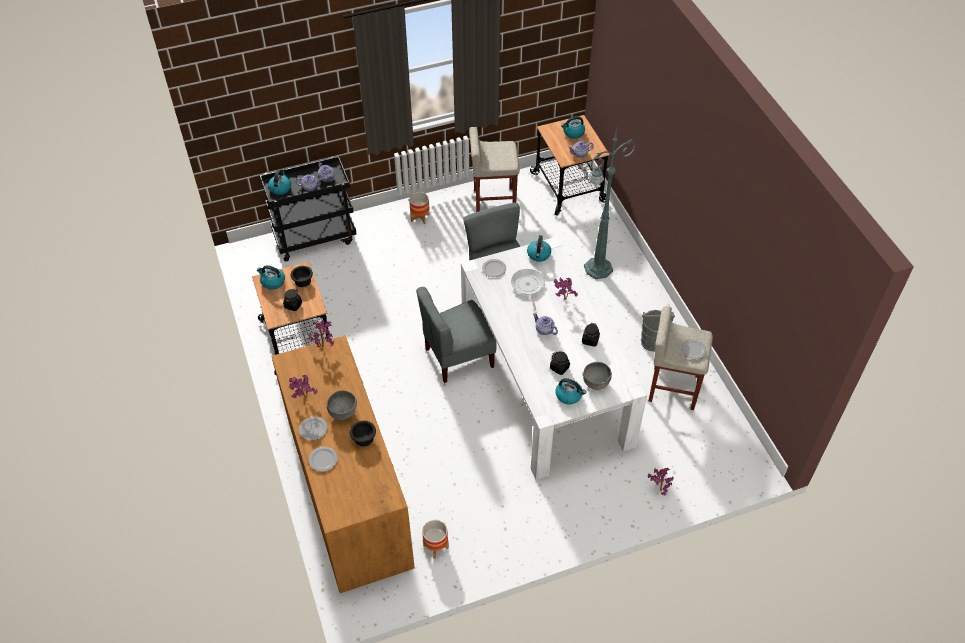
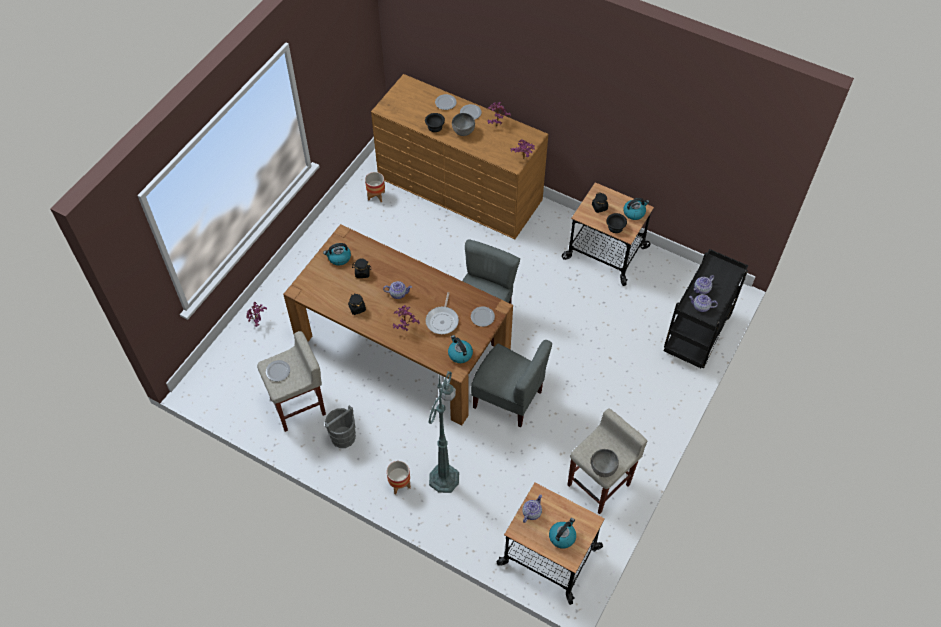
camera: 140 degrees right, 5 degrees up
kettle [268,169,291,195] -> none
planter [409,192,430,224] -> planter moved to [387,461,411,494]
white dining table [461,237,647,480] -> brown dining table [283,224,513,426]
frying pan [511,269,545,310] -> frying pan turned 60 degrees clockwise [426,292,459,334]
grey bowl [583,362,612,390] -> grey bowl moved to [591,449,619,477]

